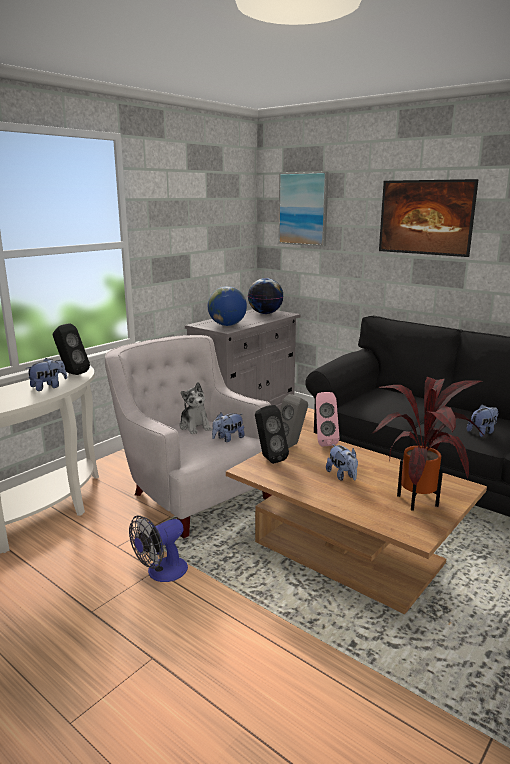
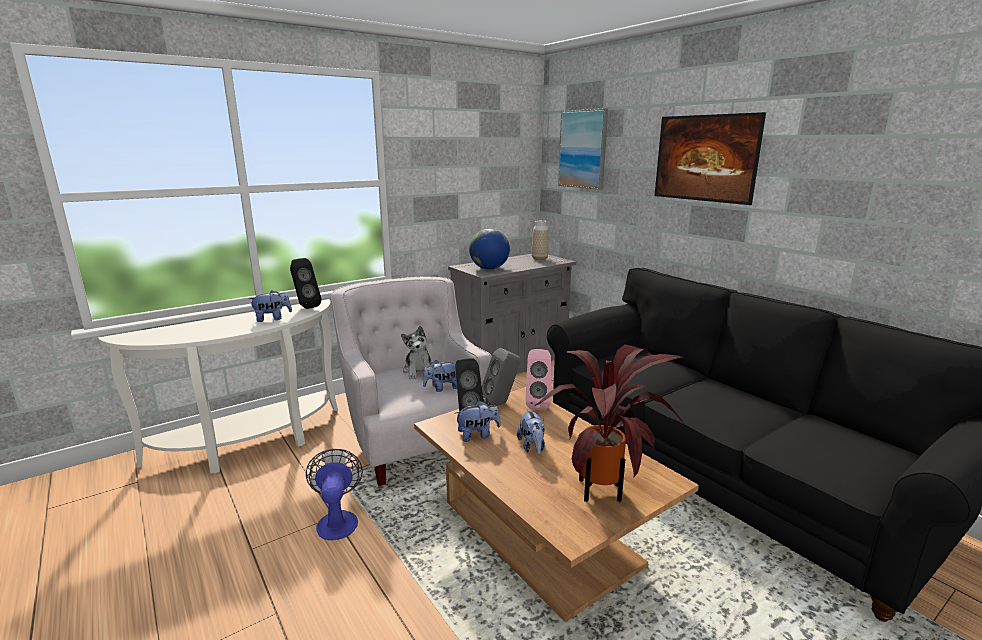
camera: 15 degrees right, 0 degrees up
fan [129,516,188,582] -> fan turned 105 degrees clockwise [306,449,363,540]
globe [248,278,284,314] -> vase [532,220,549,260]
plush toy [467,405,498,437] -> plush toy moved to [455,400,501,442]

